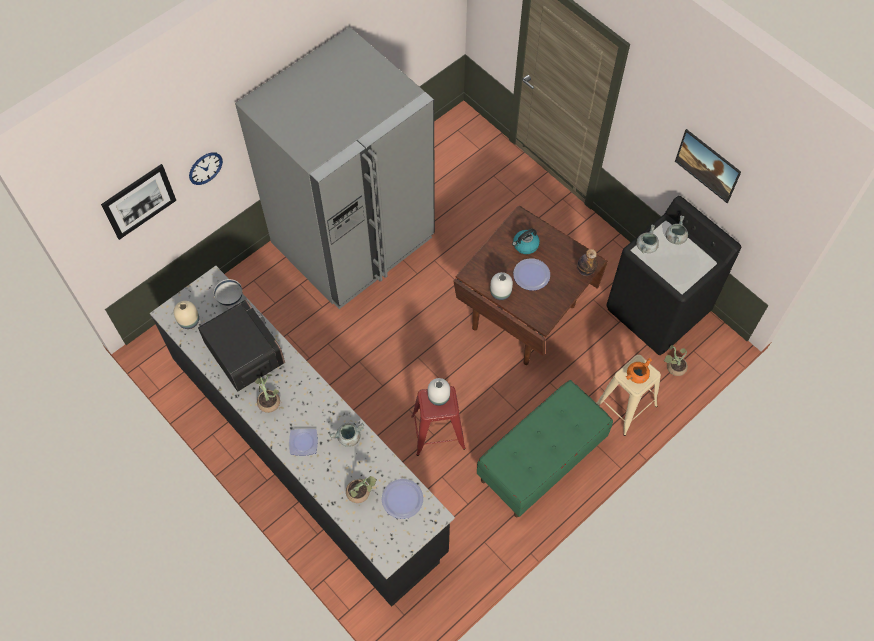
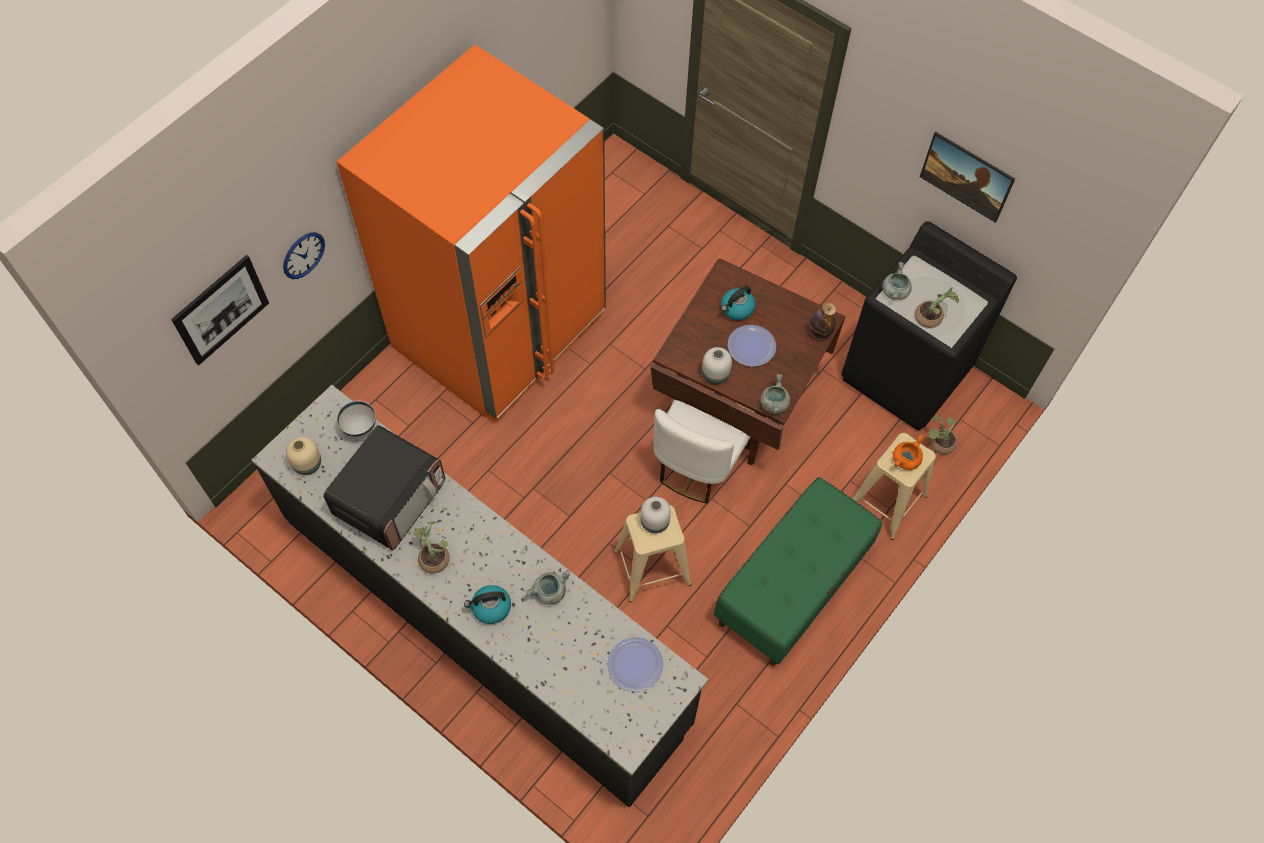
camera: 10 degrees left, 0 degrees up
microwave [198,300,285,391] -> microwave turned 75 degrees clockwise [323,425,445,550]
grey fridge [235,27,435,309] -> orange fridge [337,44,606,423]
plate [289,429,318,456] -> kettle [464,585,511,624]
potted plant [346,476,377,503] -> potted plant moved to [915,287,959,328]
red stool [411,386,466,456] -> beige stool [614,505,692,603]
grey cooking pot [666,216,688,244] -> grey cooking pot moved to [760,374,790,414]
none -> white chair [653,399,755,504]

